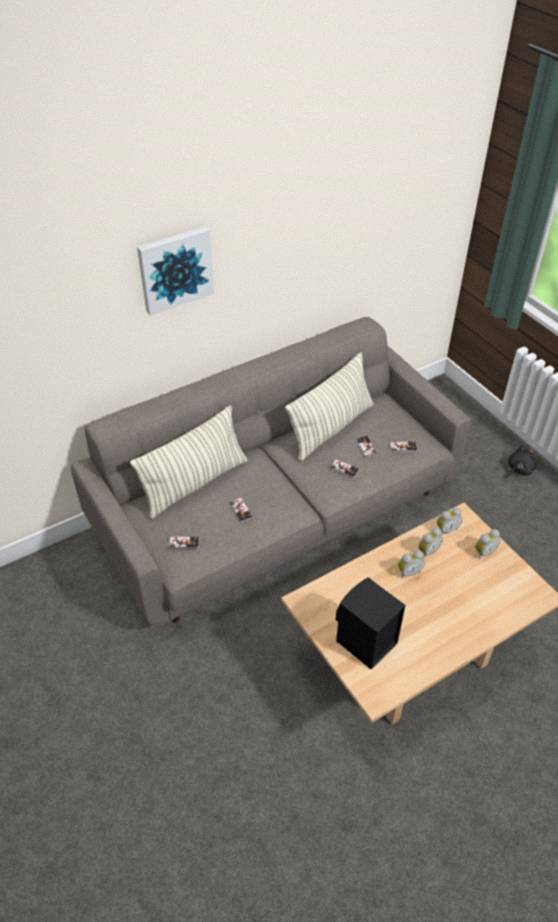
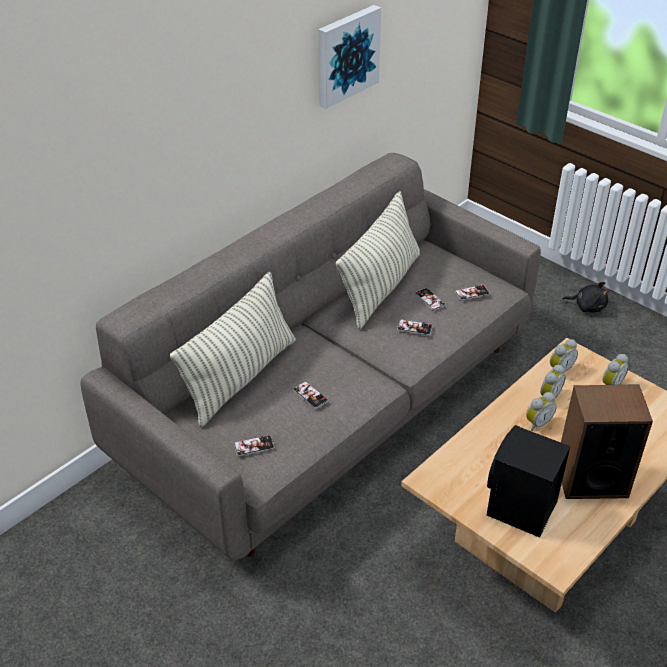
camera: 15 degrees left, 5 degrees down
picture [137,226,214,316] -> picture moved to [318,5,381,109]
black plush toy [506,445,538,479] -> black plush toy turned 75 degrees clockwise [562,282,610,312]
none -> speaker [561,384,653,499]

